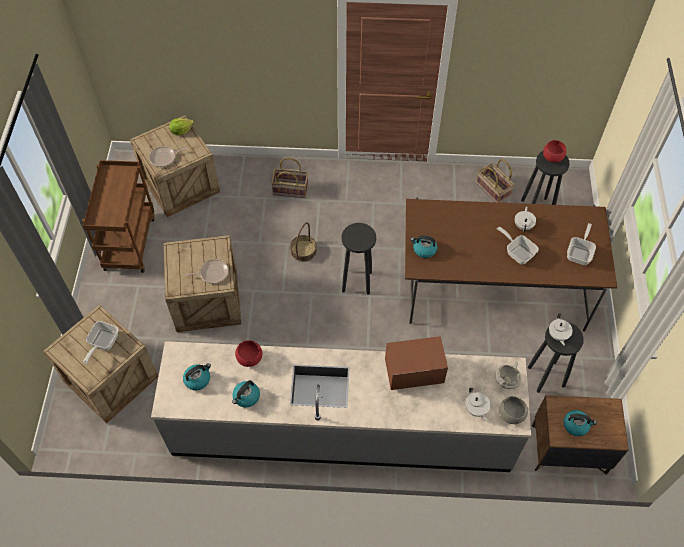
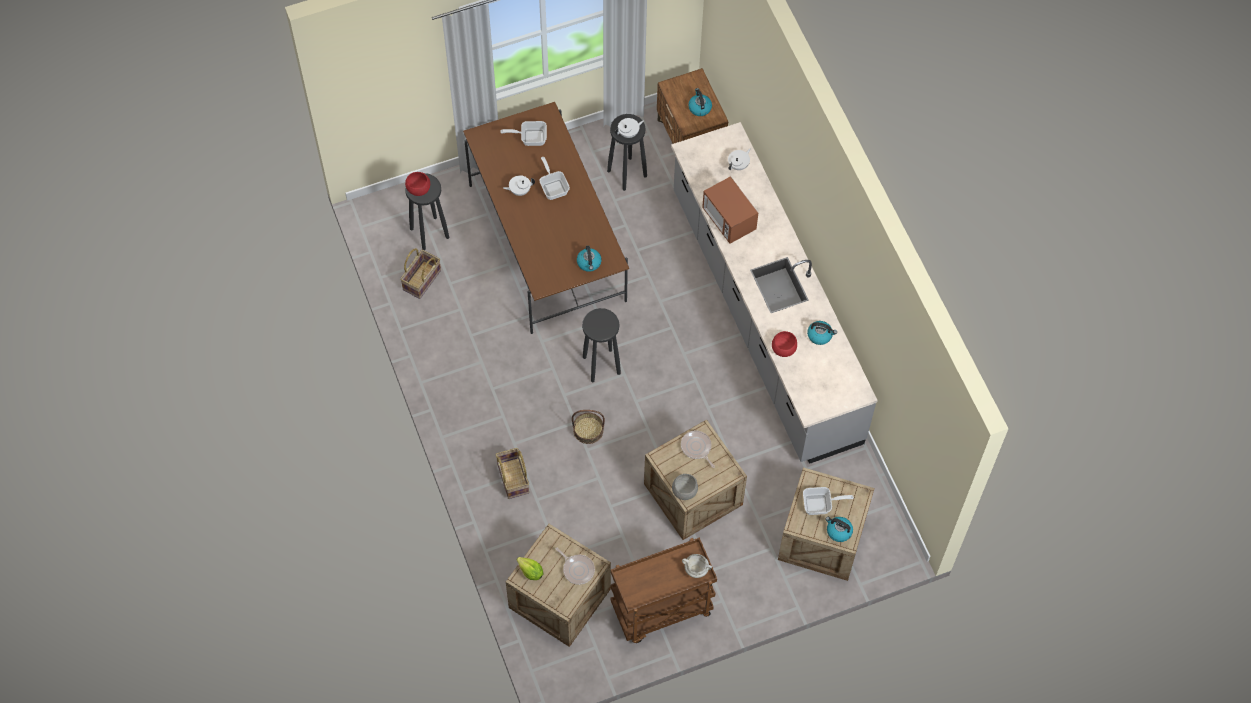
camera: 115 degrees left, 5 degrees up
kettle [183,363,211,390] -> kettle moved to [825,517,853,542]
white cooking pot [495,362,521,389] -> white cooking pot moved to [682,554,712,578]
frying pan [497,227,539,265] -> frying pan turned 135 degrees clockwise [539,157,570,200]
grey bowl [499,396,528,424] -> grey bowl moved to [672,474,698,500]

